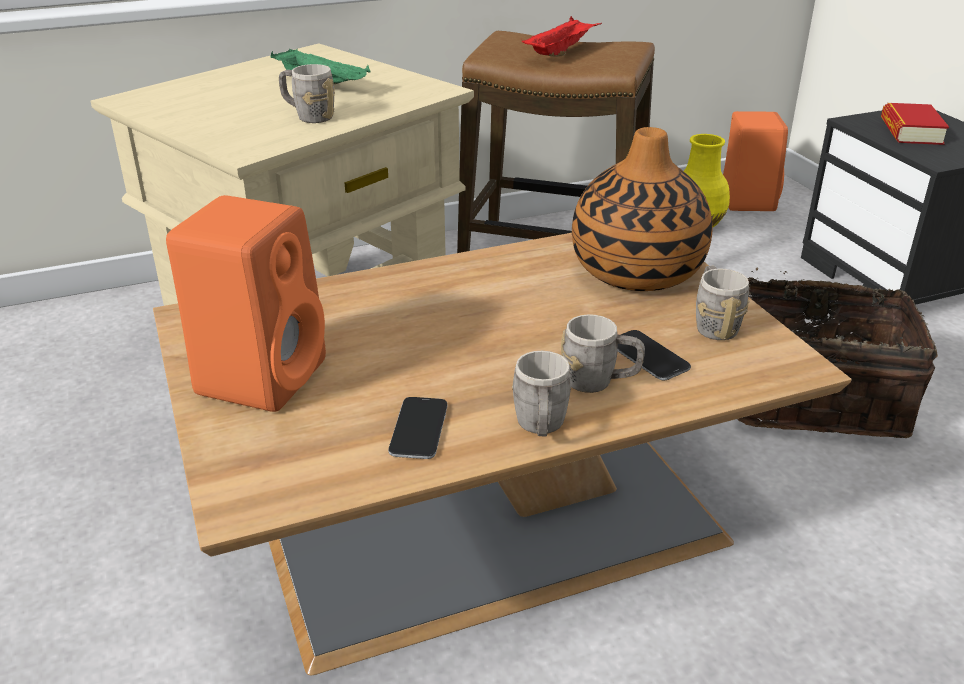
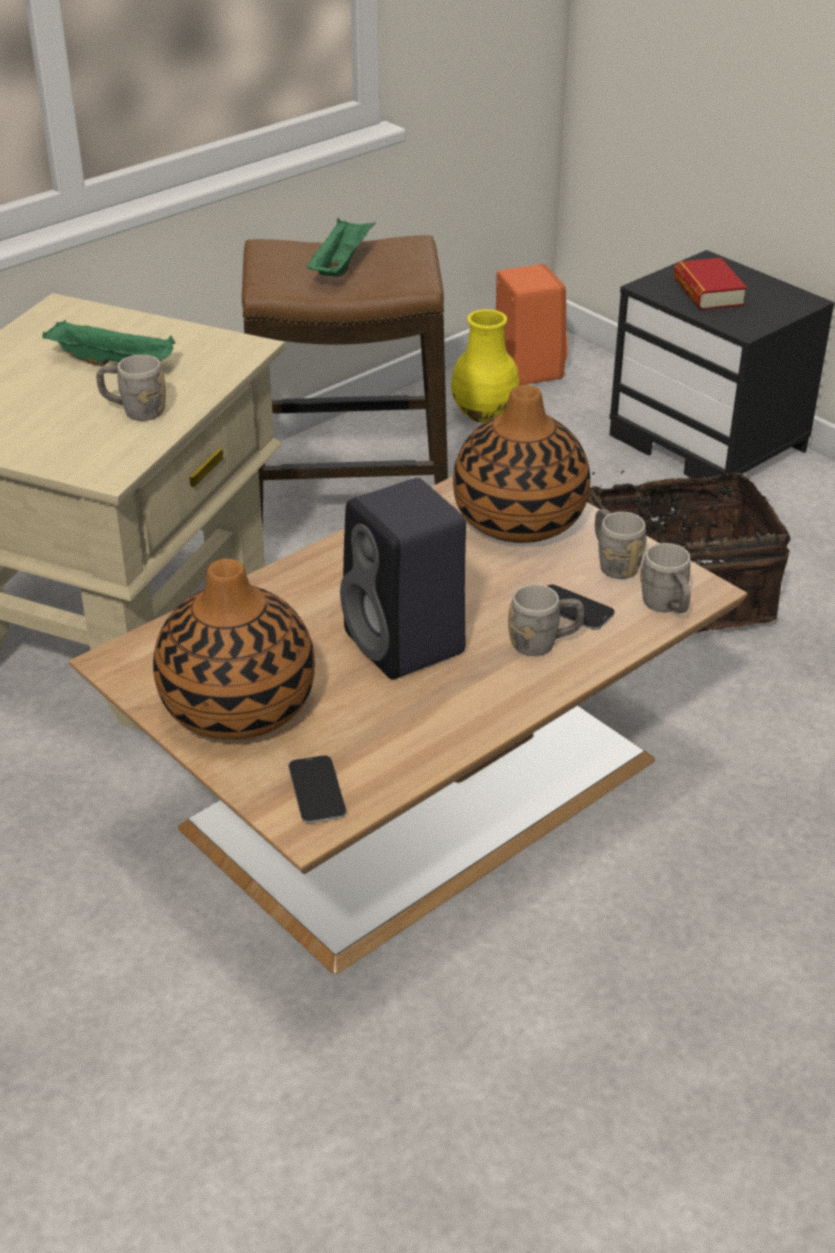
camera: 20 degrees left, 5 degrees up
orange speaker [166,195,326,412] -> vase [153,559,315,740]
phone [388,397,448,459] -> phone moved to [289,755,346,823]
grey mug [512,351,571,436] -> grey mug moved to [640,543,691,613]
red tray [521,16,602,57] -> green tray [305,218,375,277]
none -> black speaker [340,478,466,679]

